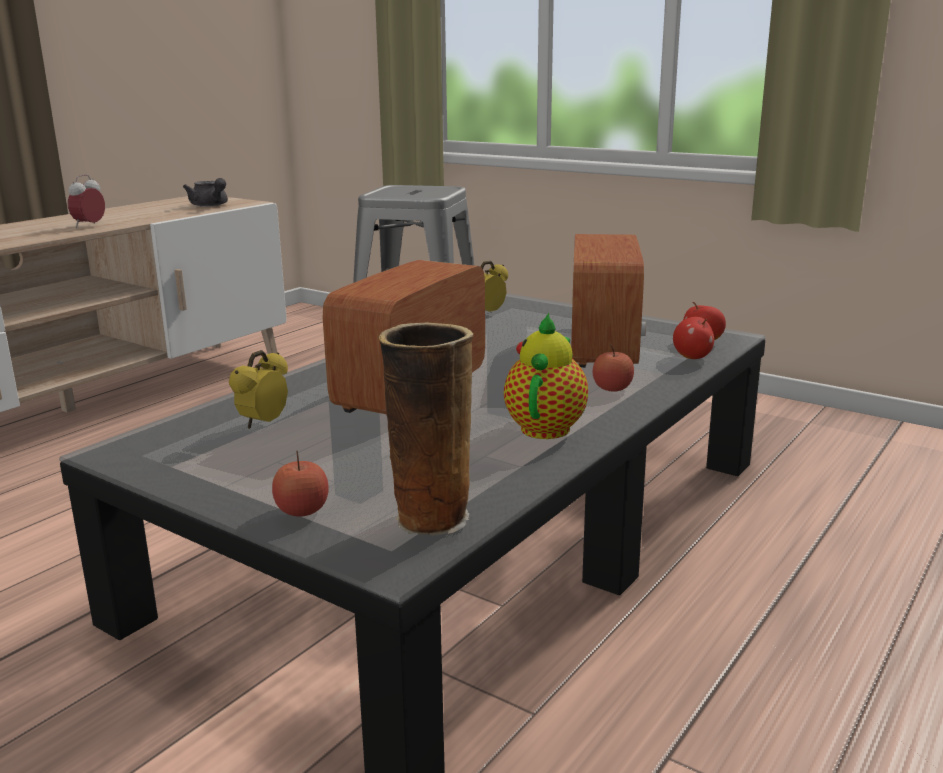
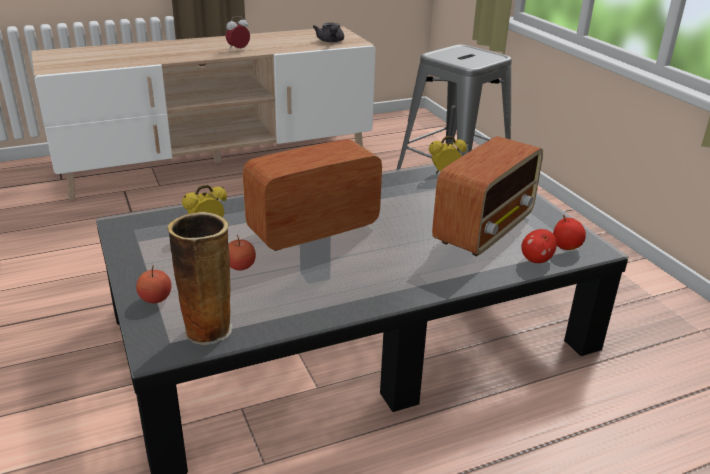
camera: 30 degrees right, 10 degrees up
teapot [504,313,588,439] -> none
apple [593,344,634,392] -> apple moved to [228,235,256,270]

